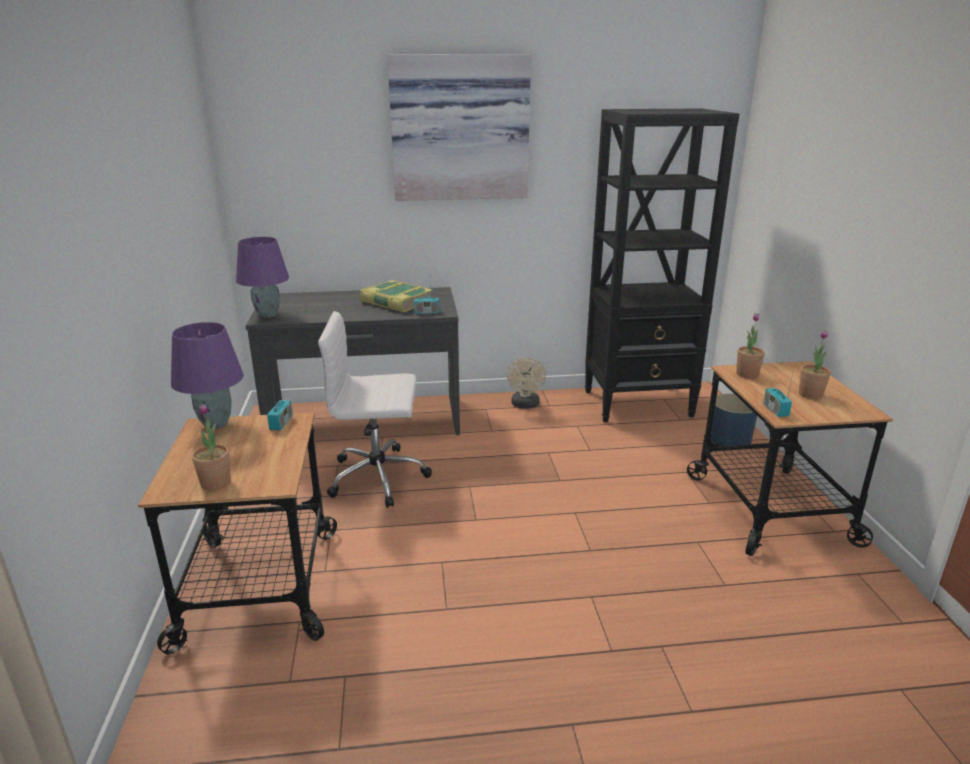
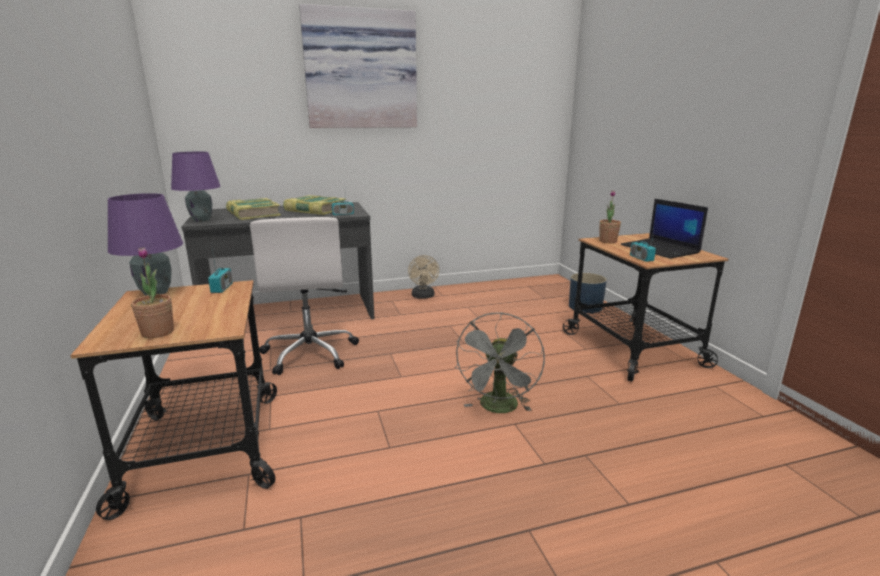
camera: 10 degrees left, 5 degrees down
white office chair [318,311,432,508] -> white office chair turned 90 degrees counterclockwise [250,217,359,375]
black bookcase [585,109,740,422] -> none
potted plant [799,330,831,399] -> laptop [621,199,708,259]
none -> book [226,198,281,220]
none -> grey fan [454,312,545,413]

